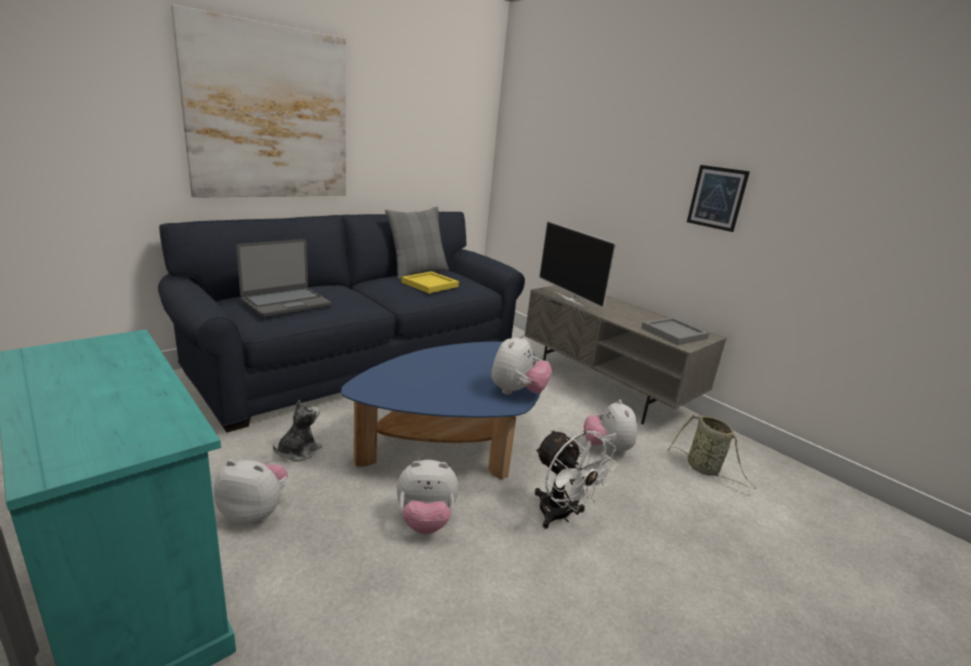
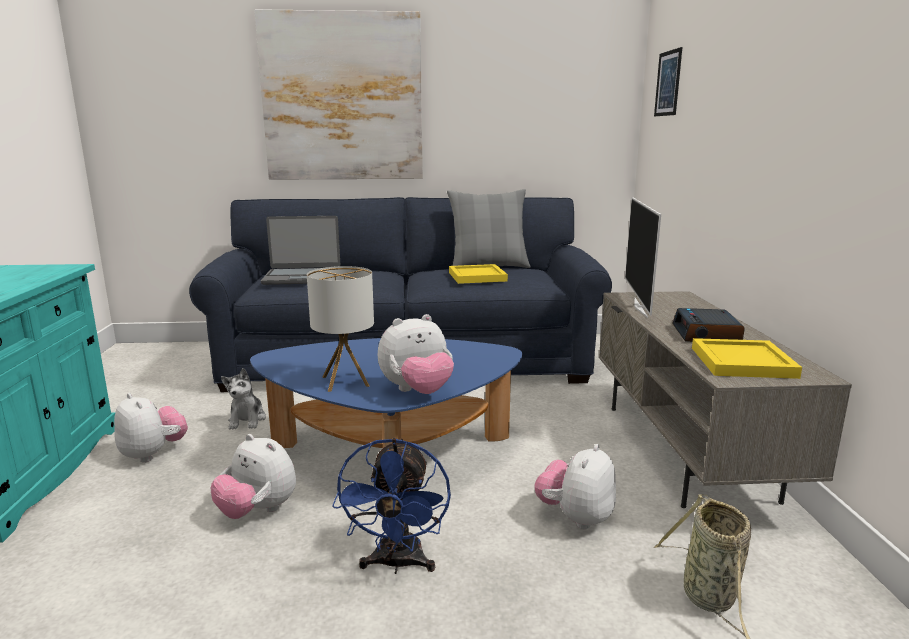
camera: 40 degrees right, 5 degrees down
plush toy [273,400,322,462] -> plush toy turned 105 degrees clockwise [221,368,266,429]
white fan [535,430,618,529] -> blue fan [332,438,451,574]
grey tray [641,317,709,345] -> yellow tray [692,338,802,379]
picture [687,165,750,232] -> picture moved to [654,47,682,116]
none -> table lamp [307,266,374,392]
none -> alarm clock [673,308,745,342]

